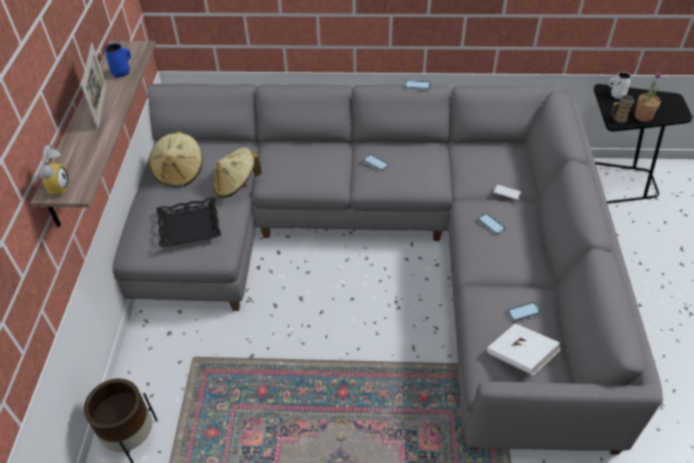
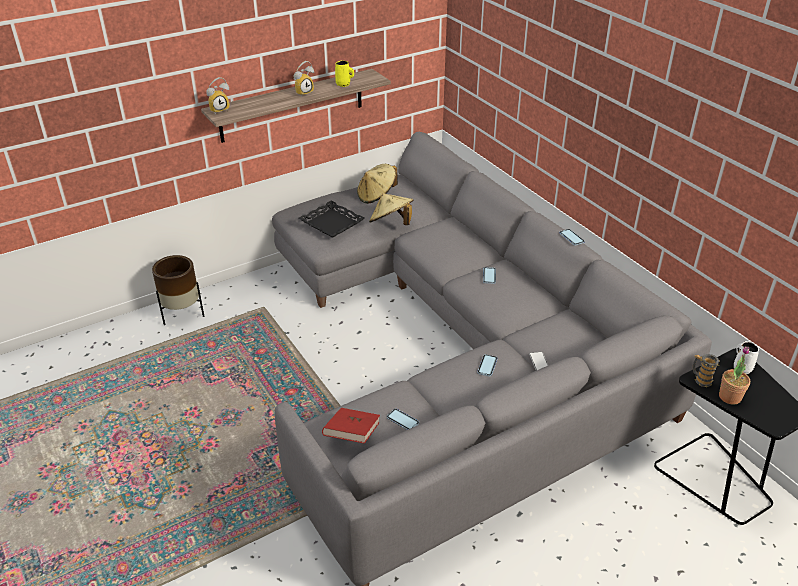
camera: 55 degrees right, 10 degrees down
picture frame [81,43,107,129] -> alarm clock [294,61,314,96]
blue mug [105,43,131,78] -> yellow mug [335,60,354,87]
white book [487,323,561,376] -> red book [322,408,380,444]

